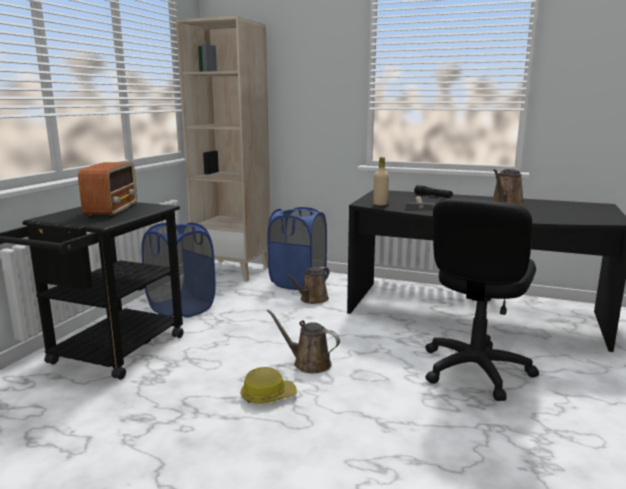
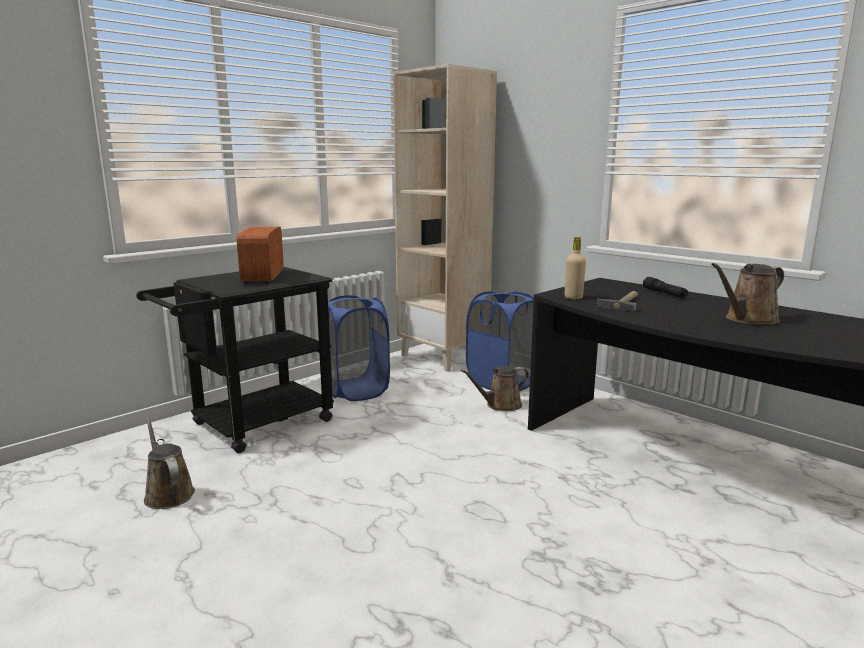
camera: 25 degrees right, 0 degrees up
radio [78,162,137,217] -> radio turned 150 degrees clockwise [237,227,284,283]
hard hat [241,367,297,404] -> none
brown watering can [267,310,340,373] -> brown watering can moved to [144,417,195,509]
black office chair [425,198,539,401] -> none

